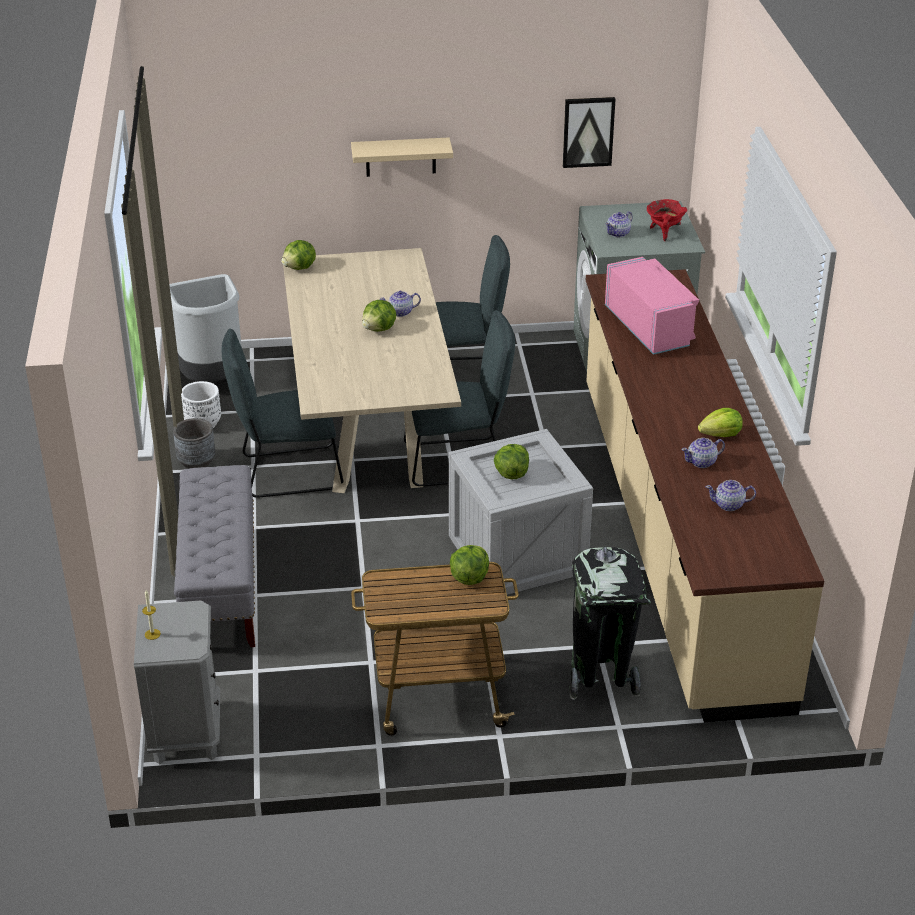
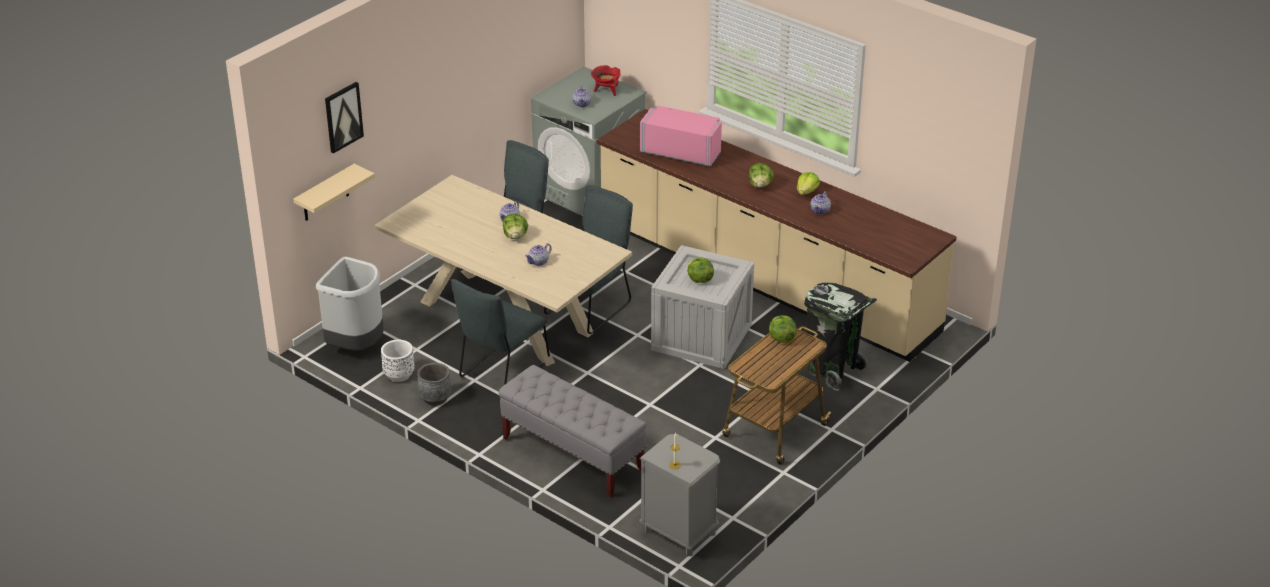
camera: 45 degrees left, 0 degrees up
lettuce [281,240,316,270] -> lettuce moved to [749,163,774,188]
beige shelf [351,137,453,177] -> beige shelf moved to [293,164,375,221]
picture [563,97,616,168] -> picture moved to [325,82,364,154]
teapot [706,480,756,511] -> teapot moved to [525,243,552,266]

